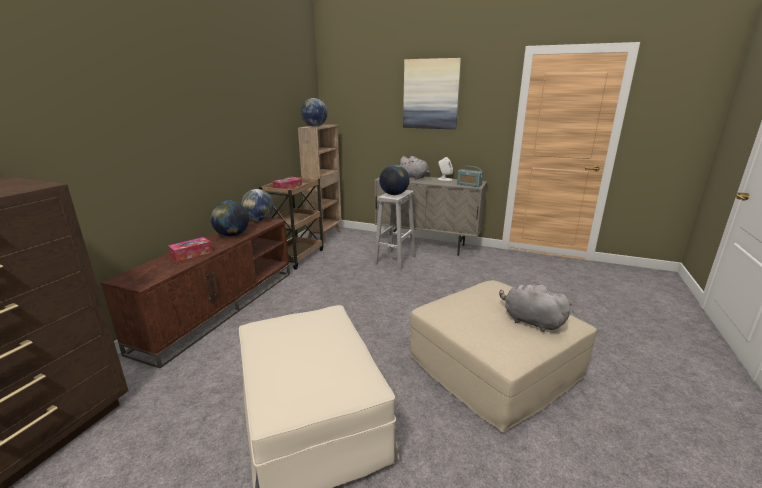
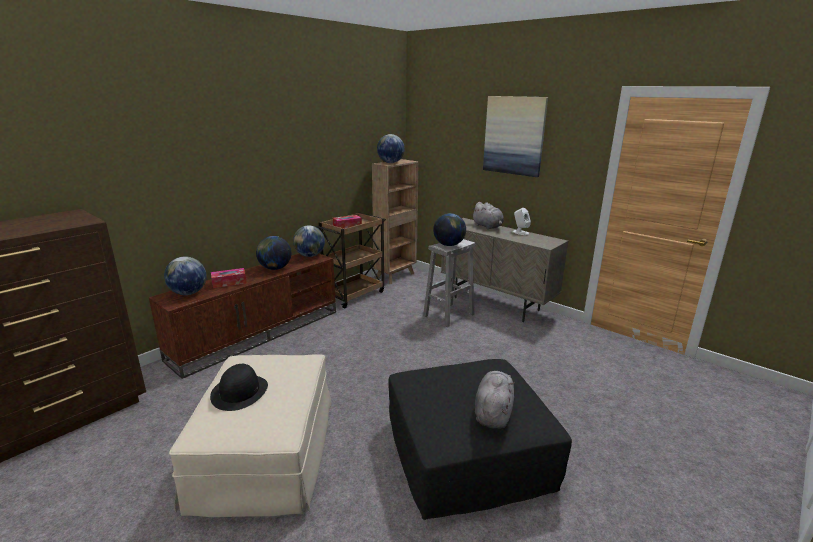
camera: 20 degrees right, 0 degrees up
beige ottoman [410,280,597,433] -> black ottoman [388,359,572,520]
radio [457,166,483,187] -> none
grey plush toy [499,284,572,332] -> grey plush toy turned 45 degrees clockwise [475,371,515,429]
none -> globe [164,257,207,295]
none -> black hat [210,364,268,411]

